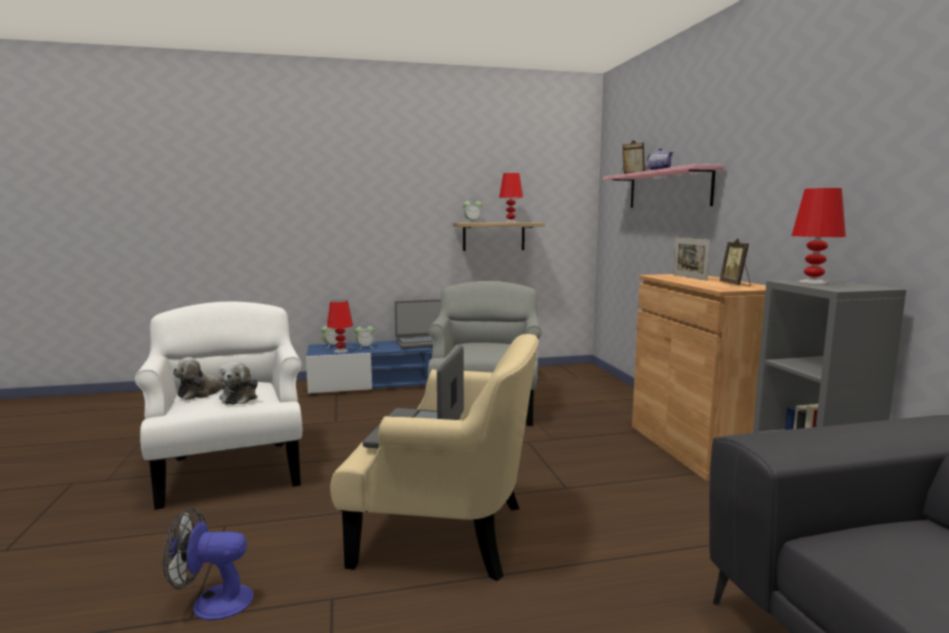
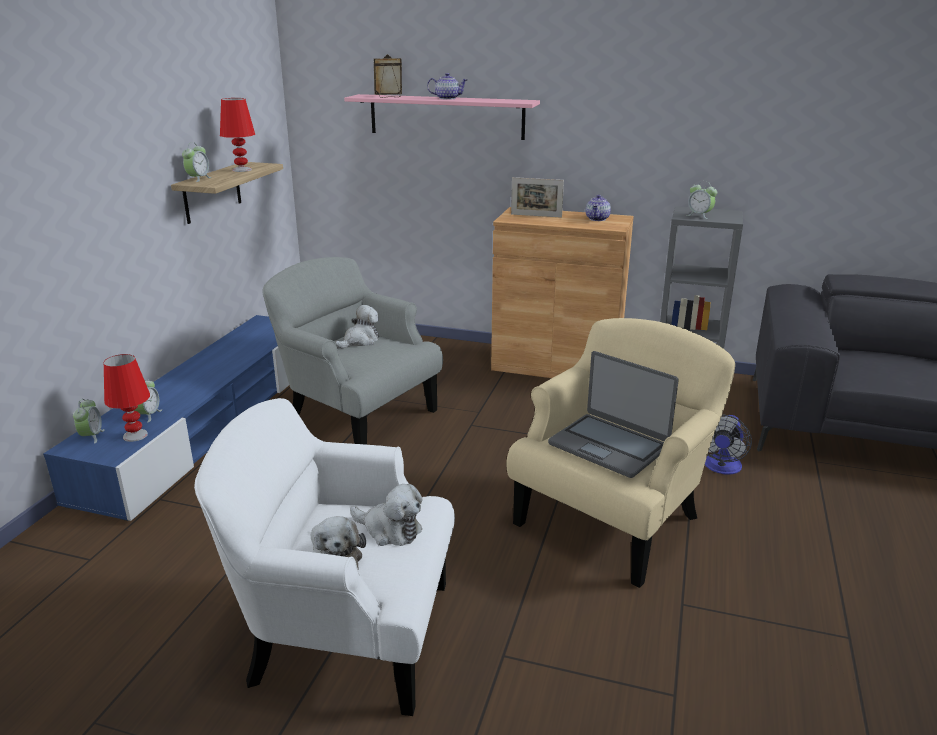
camera: 60 degrees left, 15 degrees up
fan [163,508,254,621] -> fan moved to [705,414,752,474]
laptop [395,299,441,349] -> none
picture frame [719,238,751,286] -> teapot [586,195,611,221]
red table lamp [791,188,846,285] -> alarm clock [687,181,717,219]
none -> plush toy [335,305,379,349]

